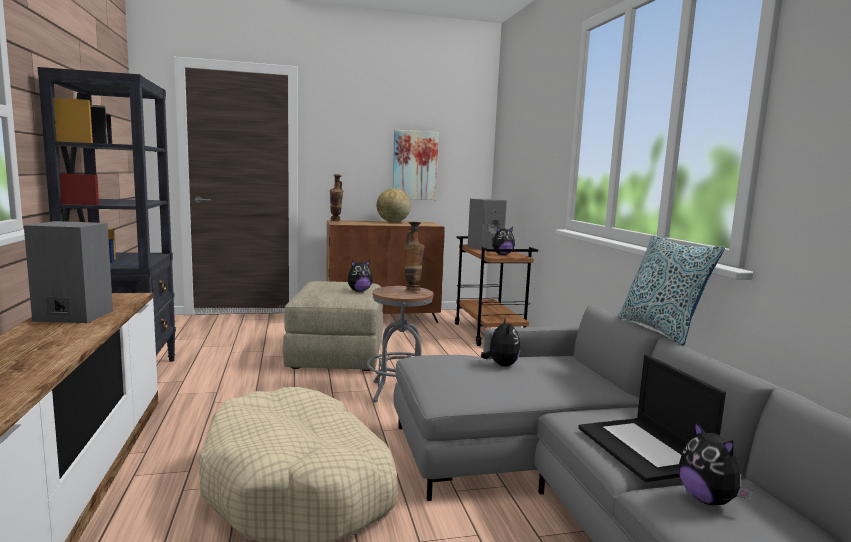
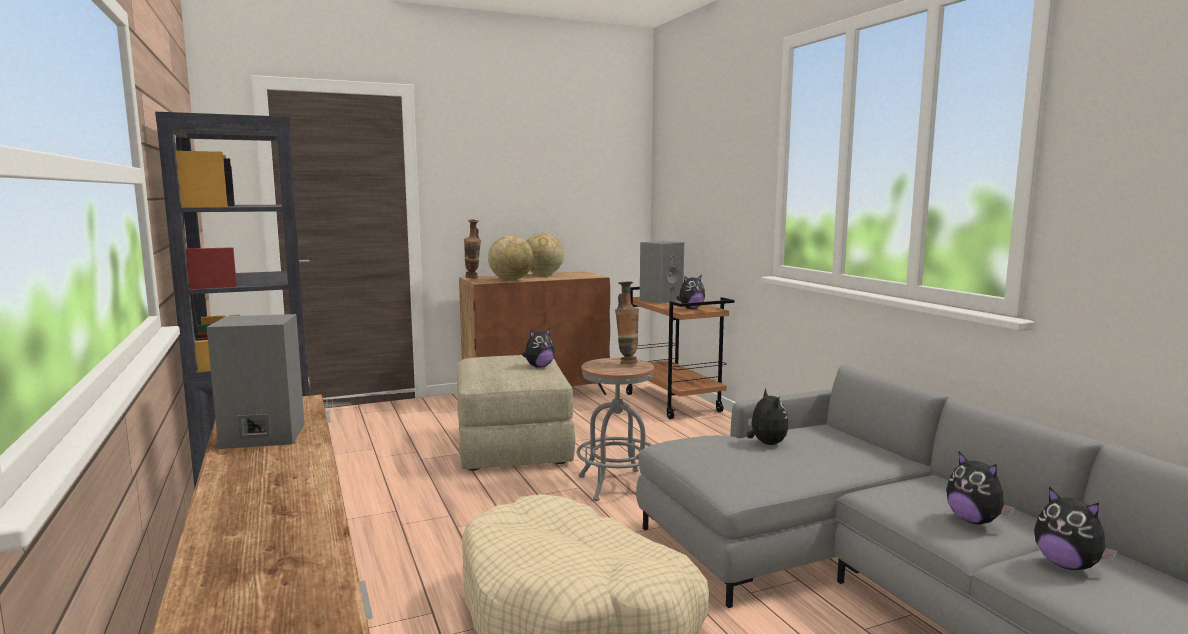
camera: 10 degrees left, 0 degrees up
picture [393,130,439,200] -> none
laptop [578,355,726,482] -> plush toy [946,452,1015,524]
pillow [618,235,725,346] -> none
none -> globe [488,235,534,281]

